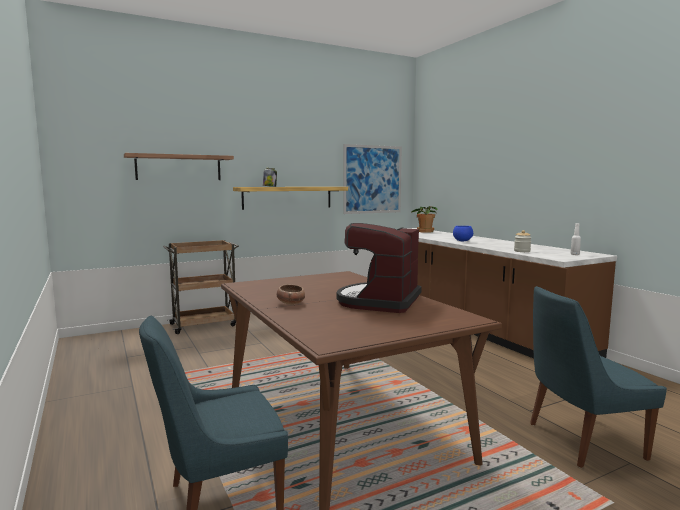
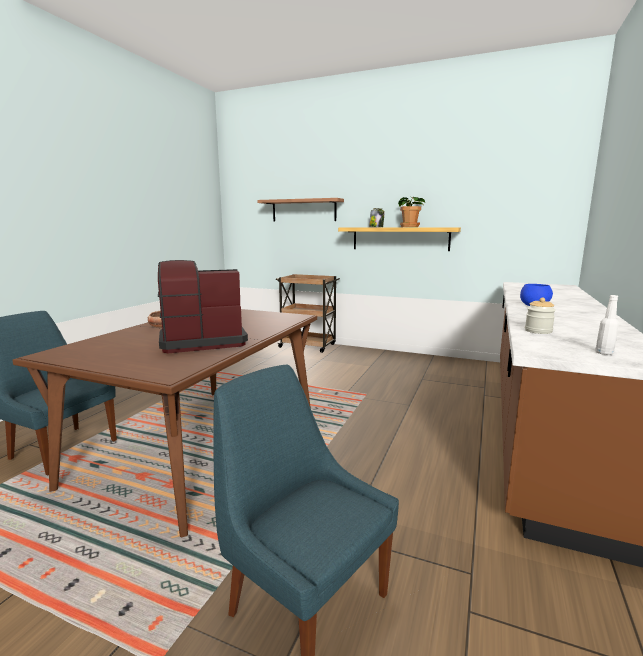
camera: 50 degrees right, 5 degrees up
picture [343,144,402,214] -> none
potted plant [411,206,437,233] -> potted plant moved to [398,197,425,227]

